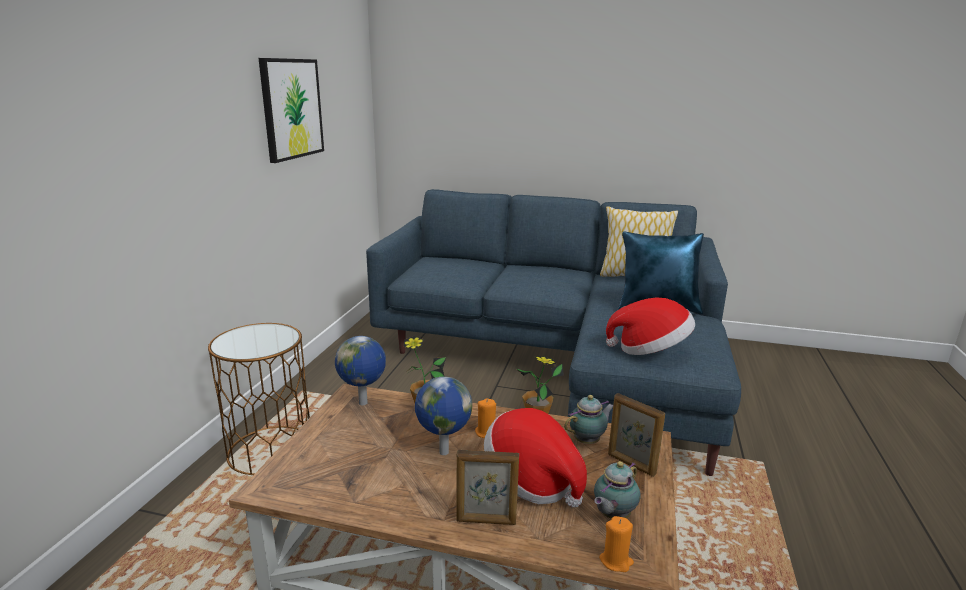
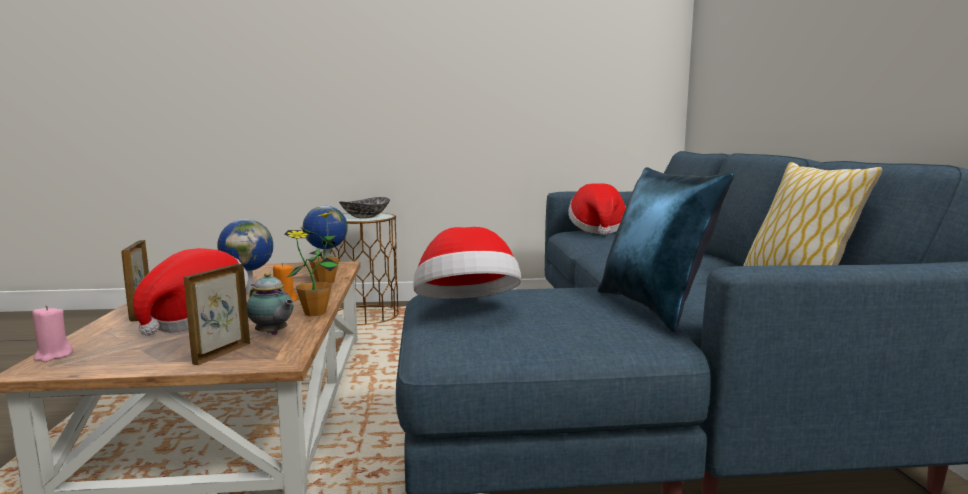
camera: 70 degrees right, 10 degrees down
picture [259,58,324,163] -> none
teapot [594,461,641,519] -> none
orange candle [599,516,634,572] -> pink candle [32,306,73,362]
none -> bowl [339,197,390,218]
none -> hat [568,184,626,235]

